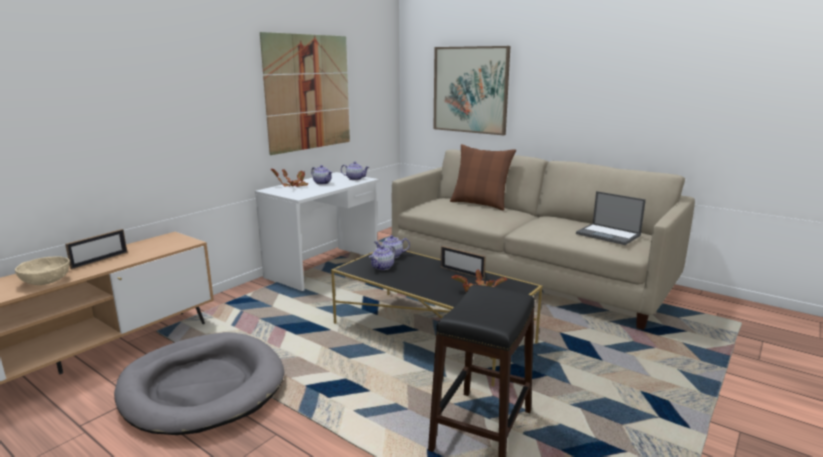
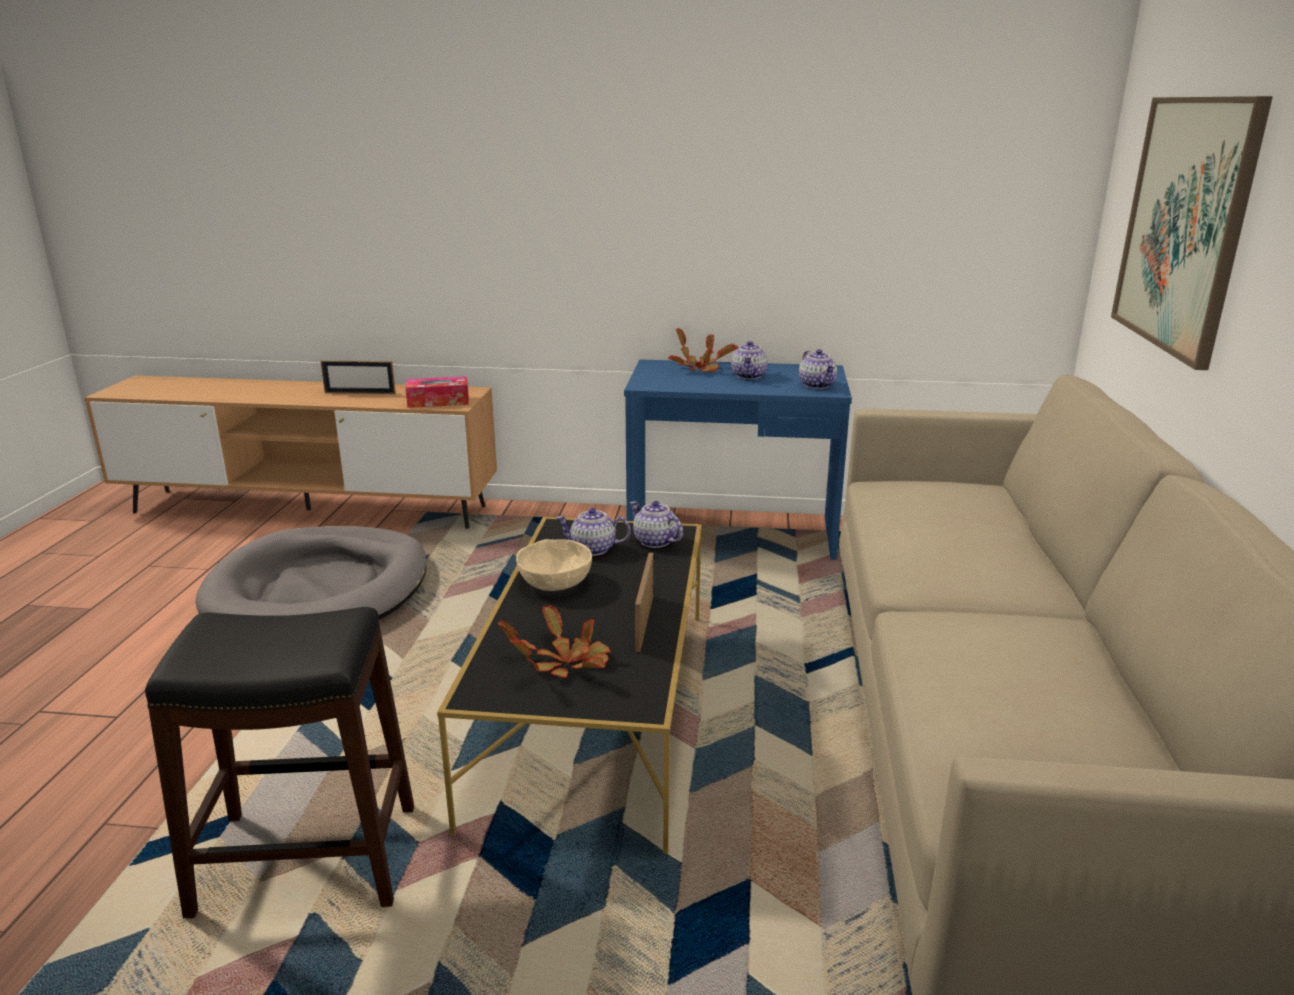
camera: 60 degrees right, 5 degrees up
beige bowl [15,256,70,285] -> beige bowl moved to [516,539,592,591]
white desk [255,172,379,291] -> blue desk [624,359,852,560]
picture [260,32,350,155] -> none
brown pillow [450,144,516,211] -> none
laptop [576,191,646,245] -> none
none -> tissue box [405,376,469,408]

